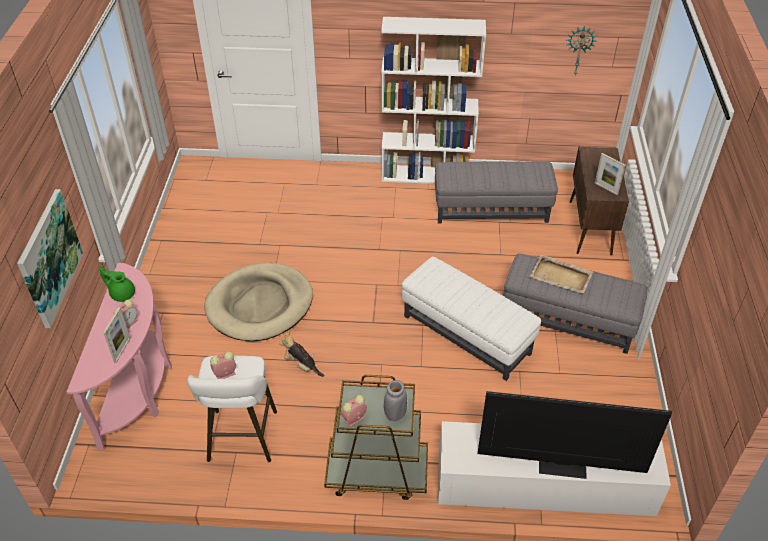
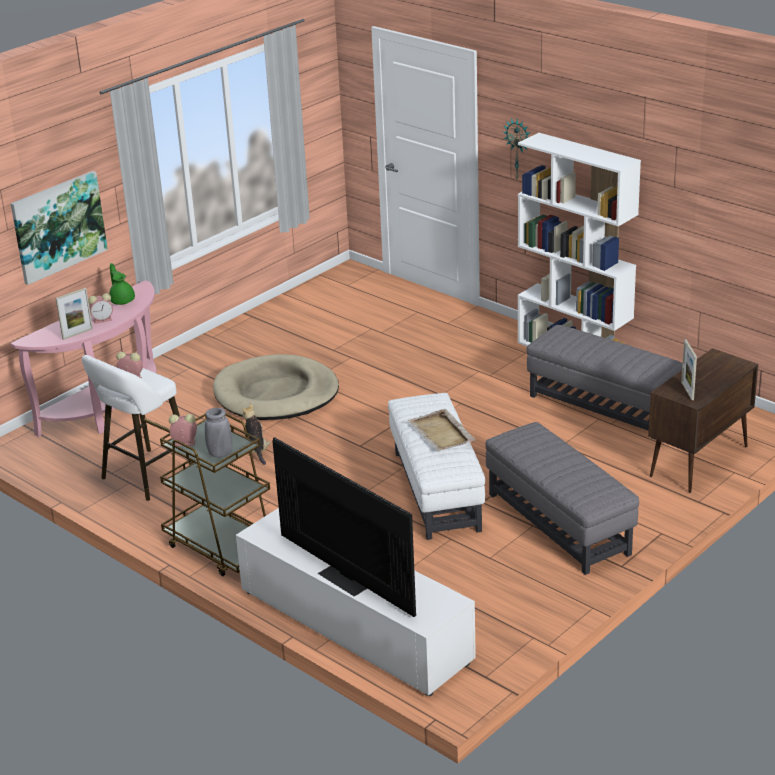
camera: 40 degrees right, 15 degrees down
beige tray [529,255,593,294] -> beige tray moved to [408,409,476,451]
wall clock [567,26,596,75] -> wall clock moved to [503,118,530,179]

